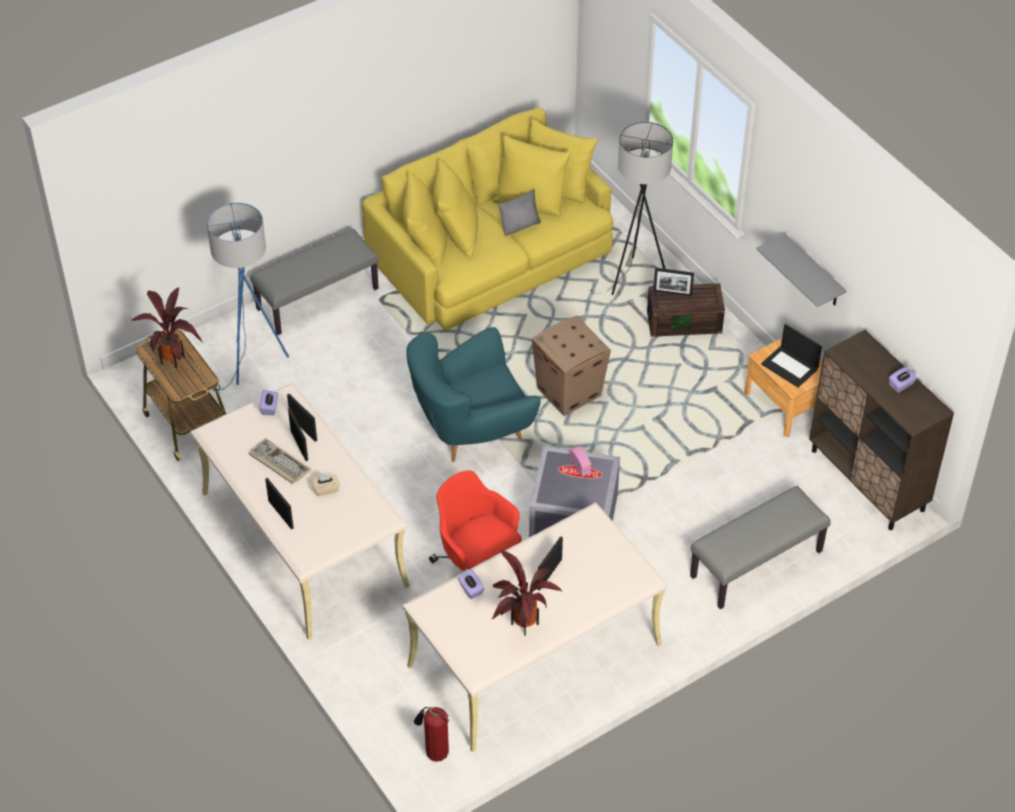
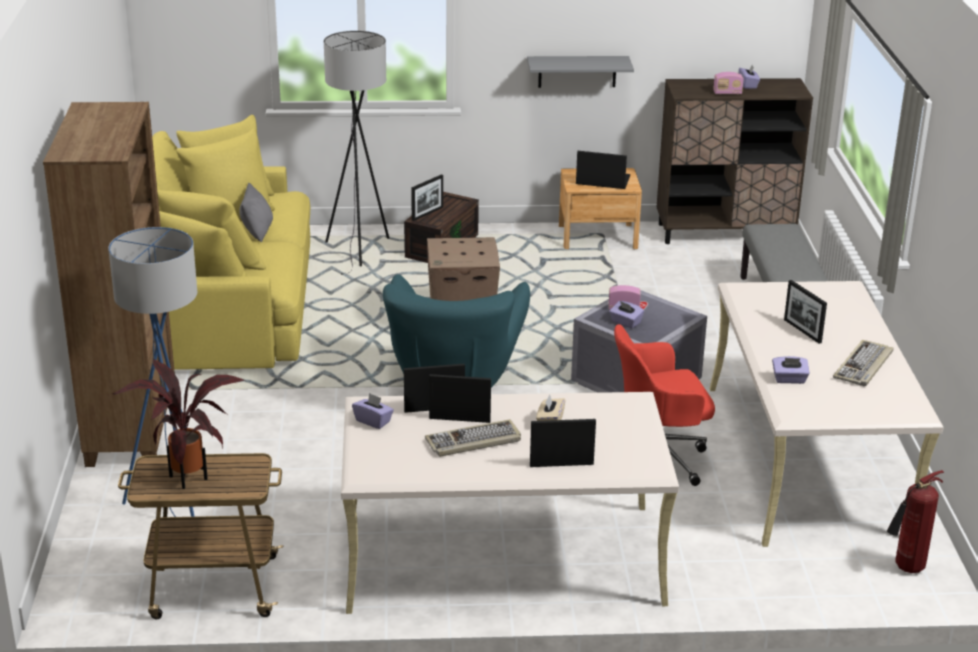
camera: 60 degrees left, 20 degrees down
grey bench [250,229,379,335] -> brown bookcase [43,102,175,467]
potted plant [492,550,562,636] -> keyboard [833,340,894,386]
laptop [761,324,822,388] -> laptop turned 150 degrees counterclockwise [576,151,630,189]
none -> purple tissue box [609,301,644,328]
none -> radio [713,72,744,94]

